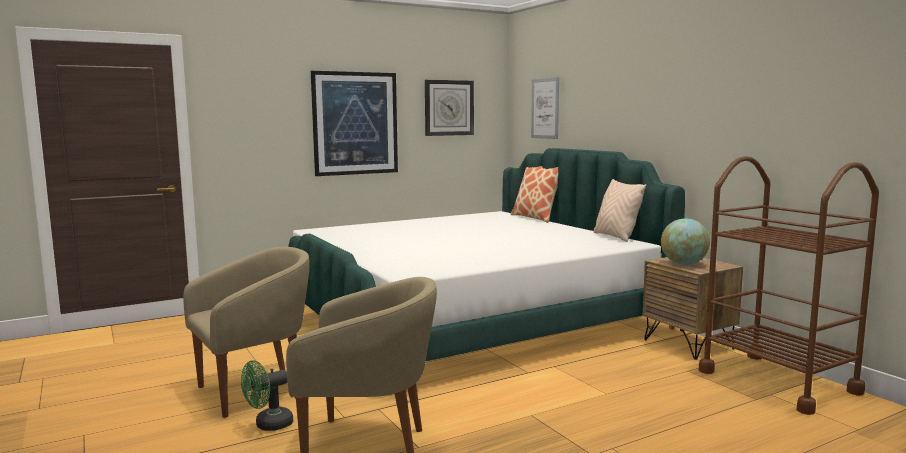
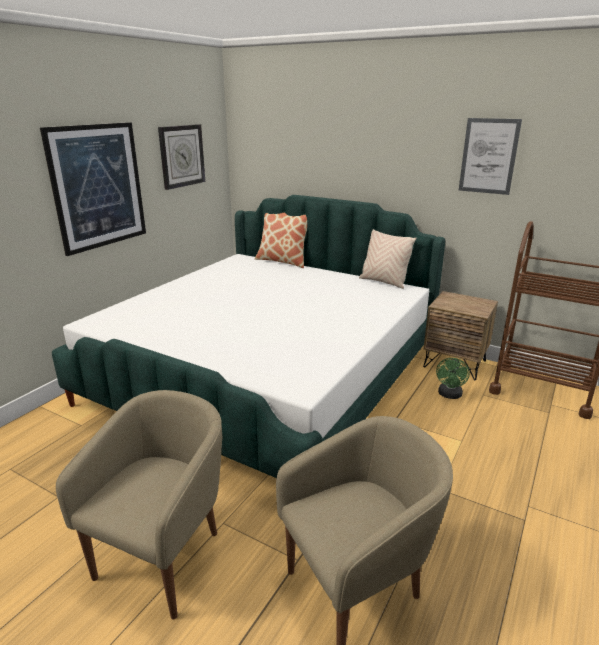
camera: 30 degrees left, 15 degrees up
green fan [241,360,293,431] -> green fan moved to [436,358,470,399]
picture [531,77,559,139] -> picture moved to [459,118,522,195]
globe [661,219,710,265] -> none

